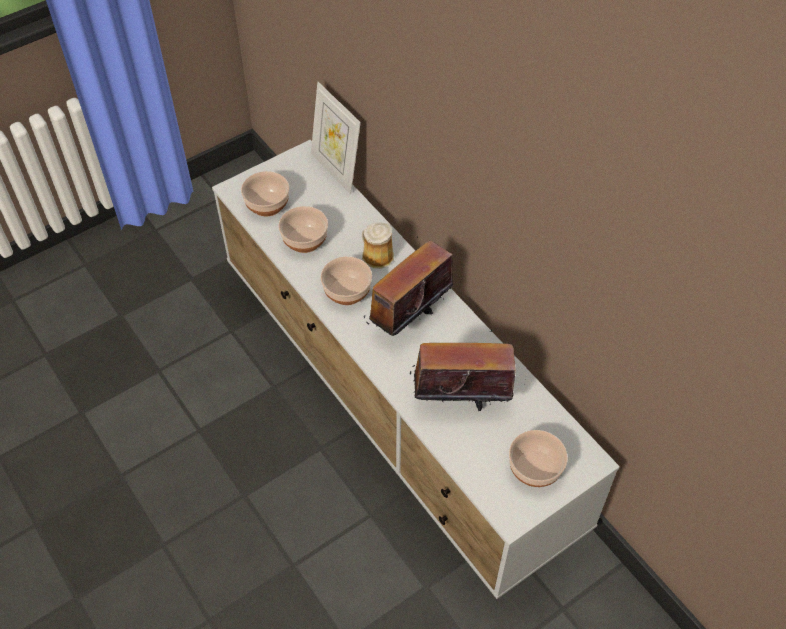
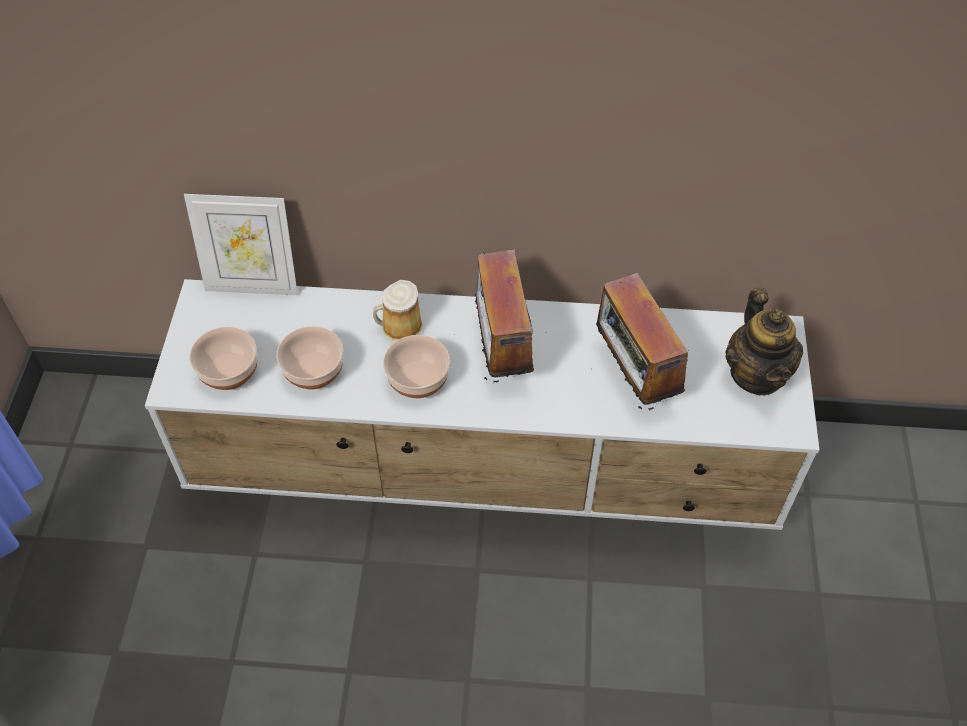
camera: 50 degrees left, 0 degrees up
radio [410,330,517,411] -> radio turned 60 degrees counterclockwise [596,273,688,410]
bowl [509,430,568,487] -> teapot [725,287,803,395]

